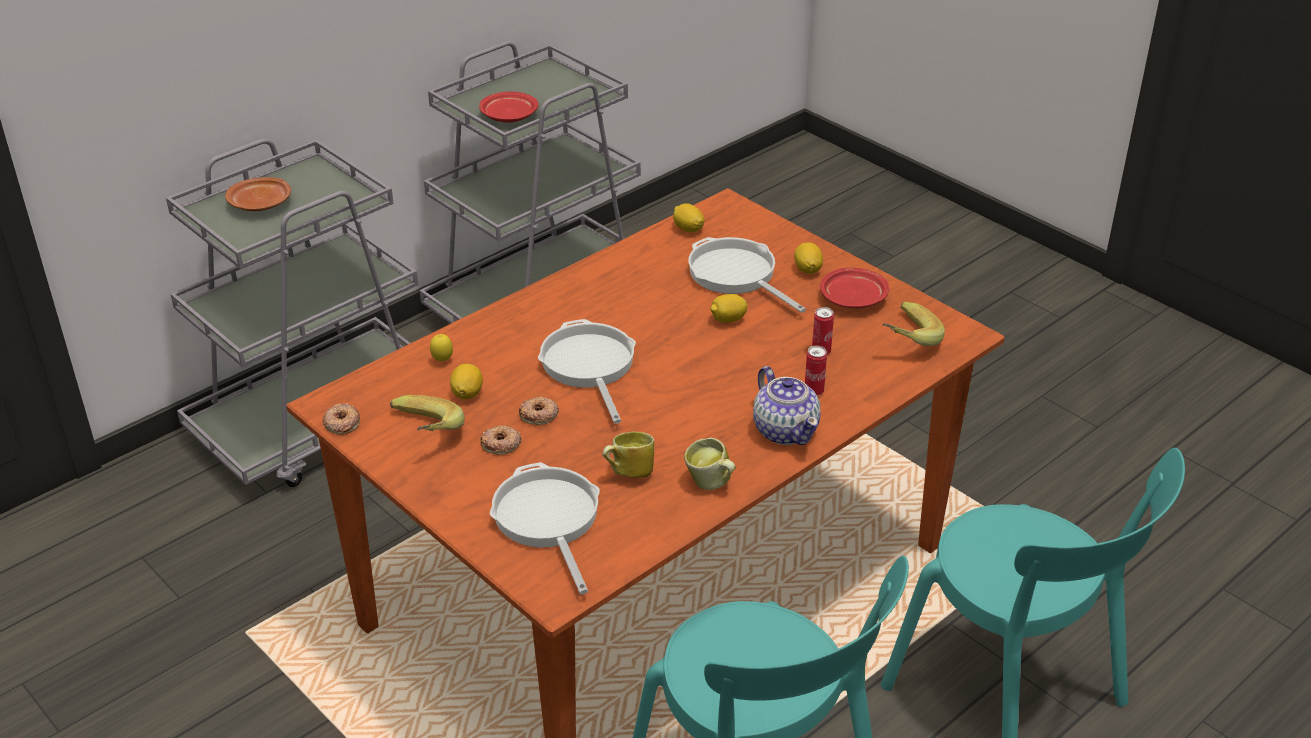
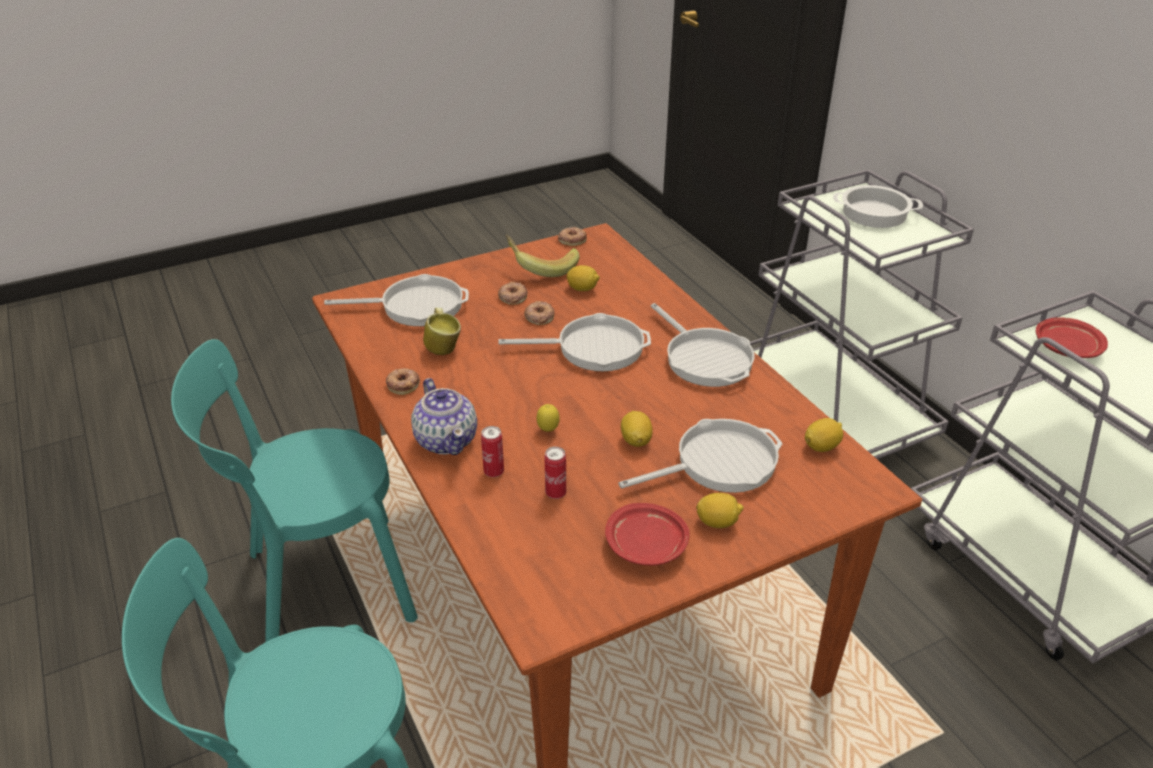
camera: 105 degrees right, 0 degrees up
brown plate [225,177,291,211] -> cooking pot [833,185,923,228]
lemon [430,334,453,362] -> lemon moved to [536,404,560,432]
mug [684,438,736,490] -> donut [386,368,420,395]
teapot [753,366,820,445] -> teapot turned 105 degrees counterclockwise [411,378,477,455]
banana [883,302,945,346] -> none
none -> frying pan [651,303,755,387]

